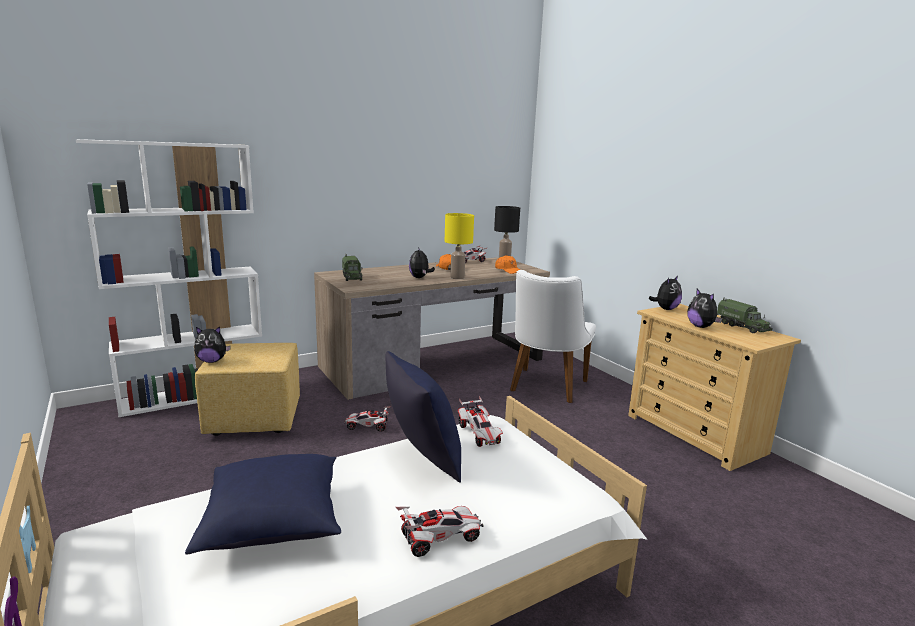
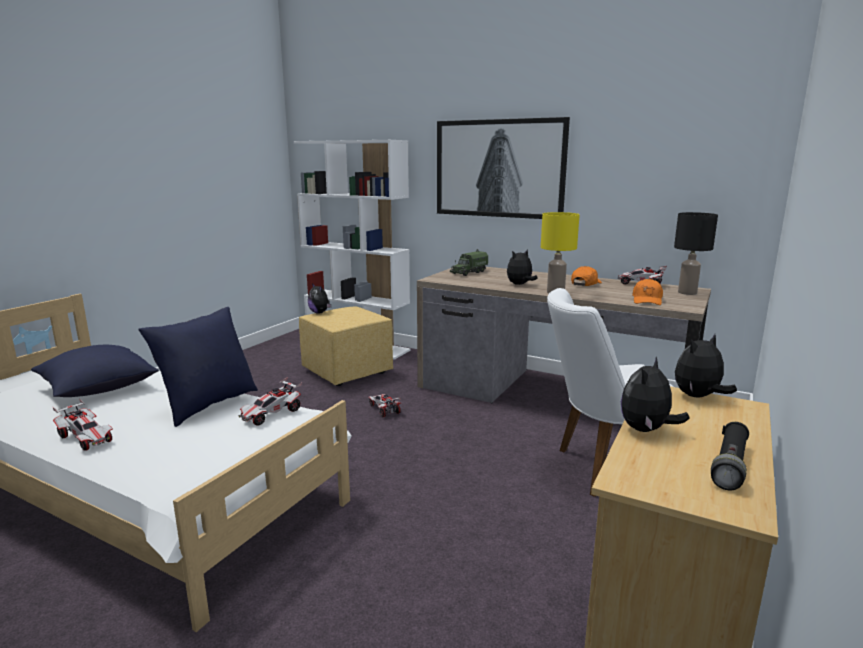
camera: 60 degrees right, 0 degrees up
plush toy [649,276,682,310] -> plush toy turned 135 degrees clockwise [675,334,737,397]
toy truck [717,299,773,333] -> black flashlight [711,422,749,490]
none -> picture [437,117,570,219]

